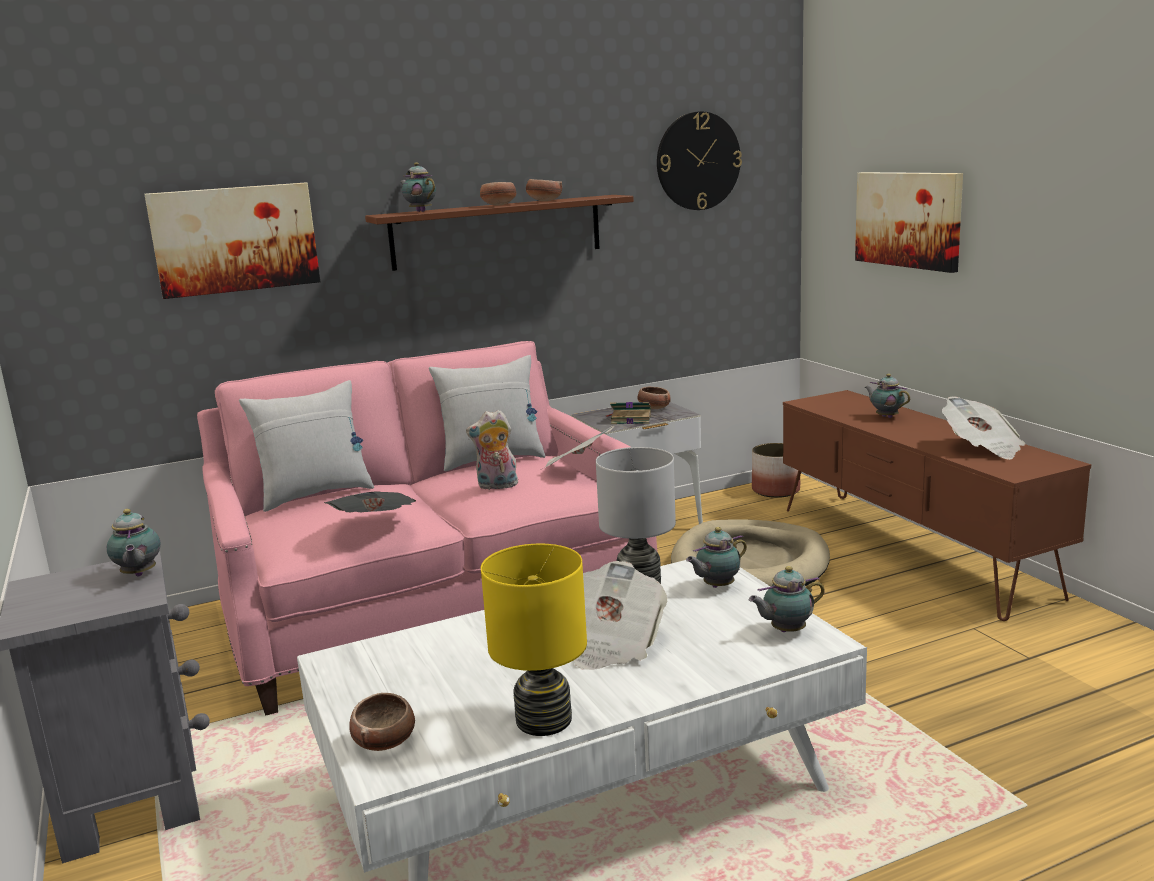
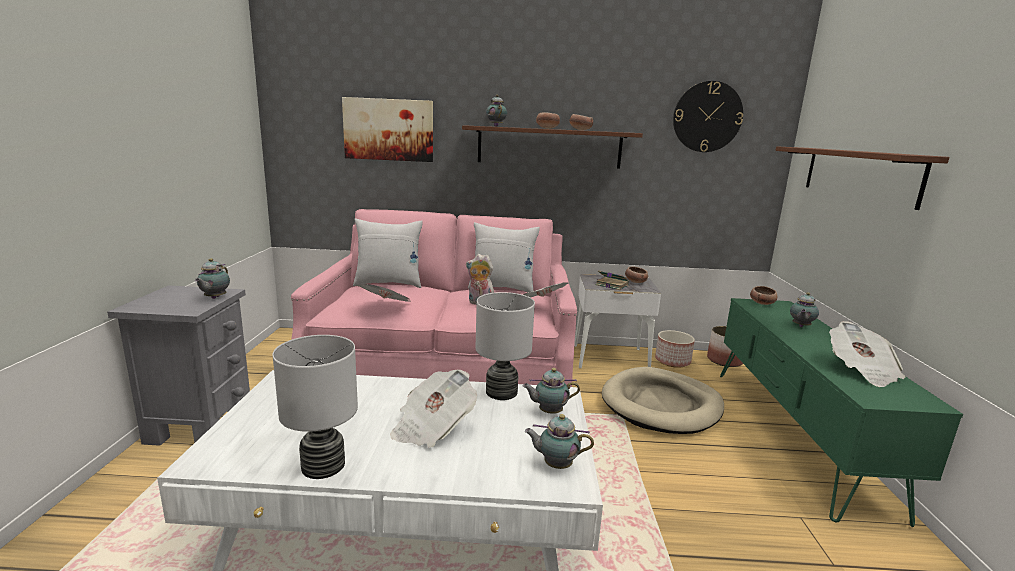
camera: 25 degrees right, 0 degrees up
bowl [349,693,415,751] -> bowl moved to [750,286,777,305]
yellow table lamp [481,544,587,736] -> grey table lamp [273,335,358,479]
brown tv stand [783,390,1091,621] -> green tv stand [720,298,963,527]
picture [855,172,963,273] -> brown shelf [775,146,949,210]
teapot [865,374,910,418] -> teapot turned 135 degrees counterclockwise [790,292,819,327]
none -> planter [655,330,695,368]

